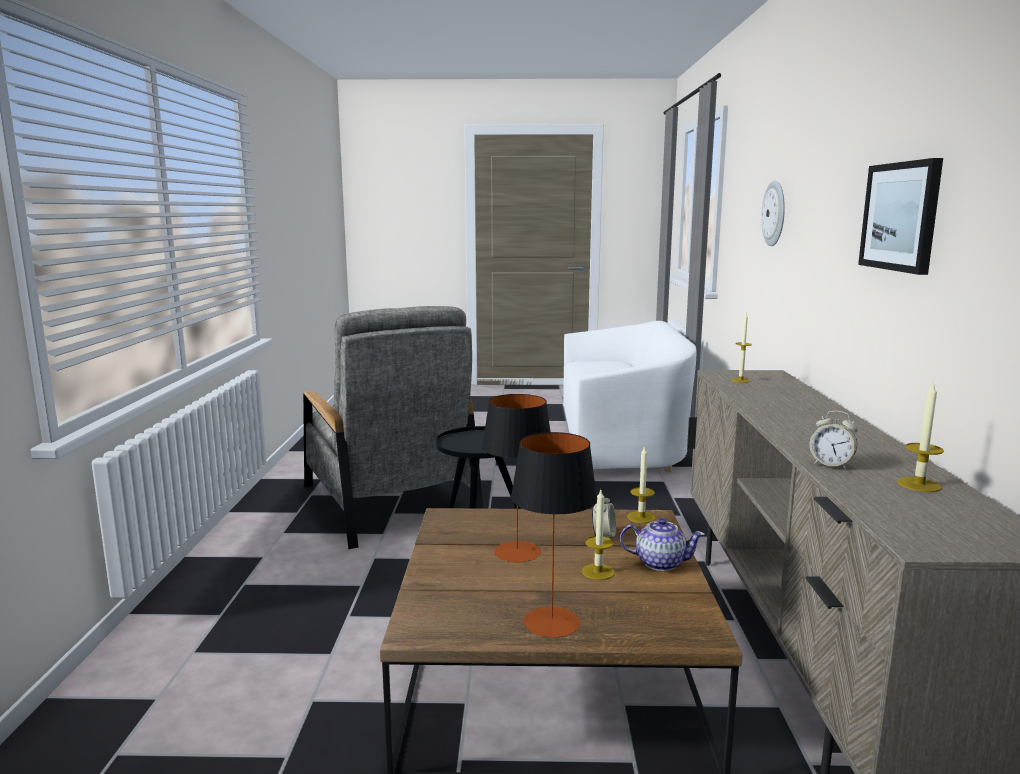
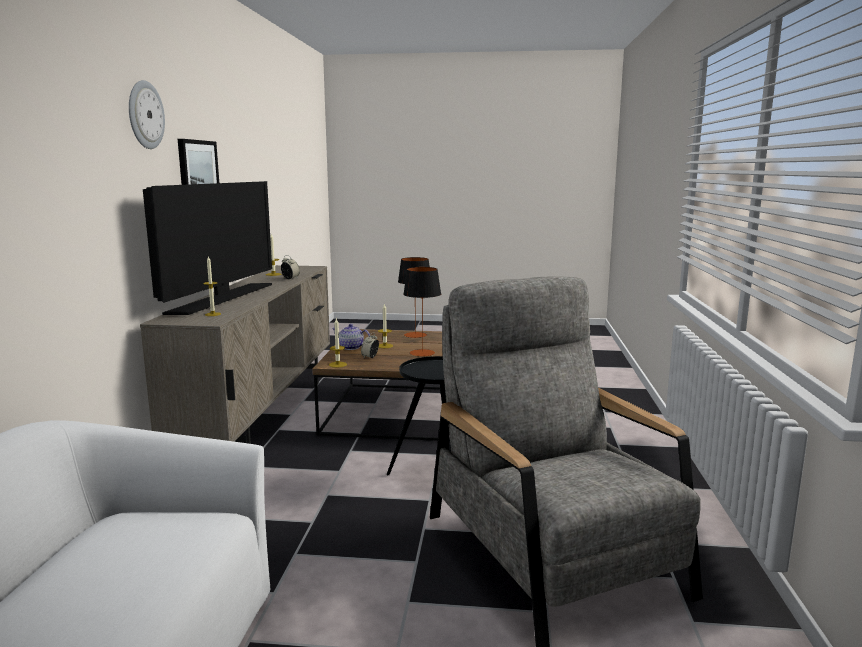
camera: 175 degrees left, 0 degrees up
wall clock [762,180,785,246] -> wall clock moved to [129,80,165,149]
none -> television [143,181,272,315]

